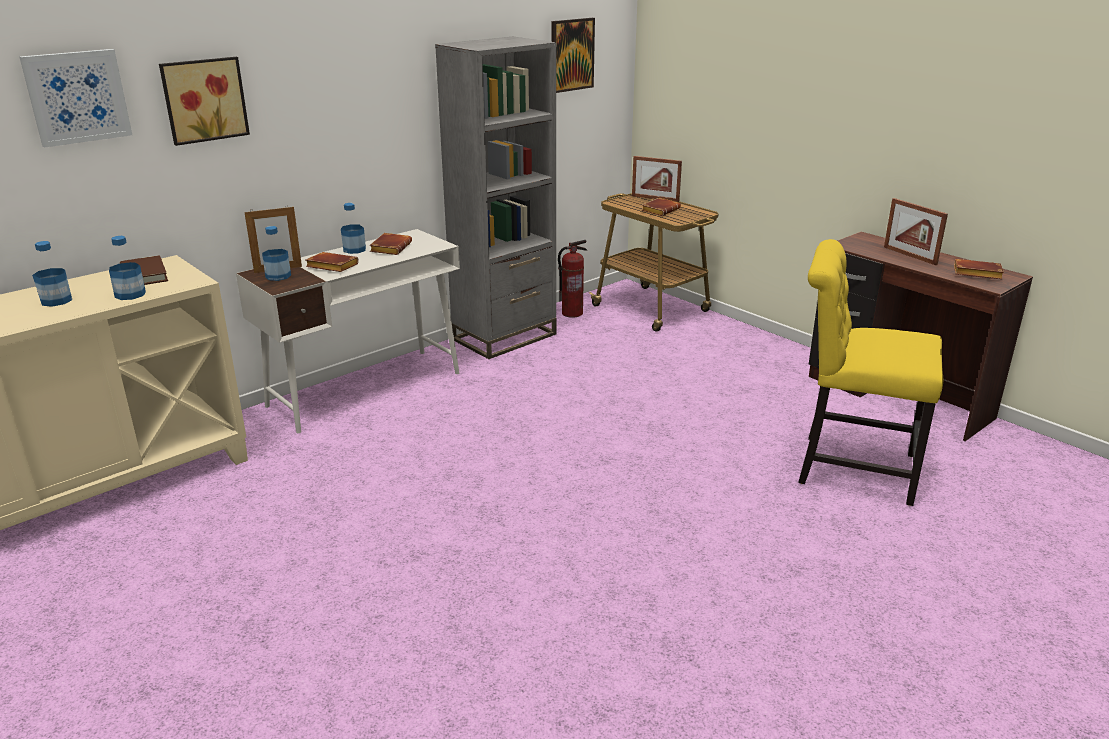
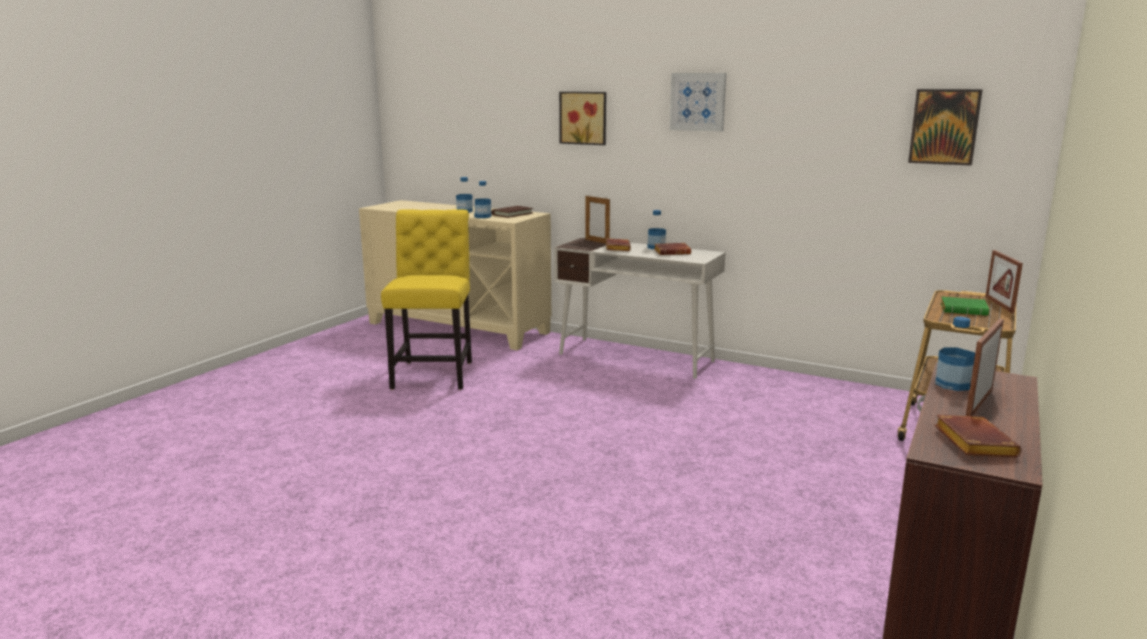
camera: 70 degrees right, 10 degrees down
picture [19,49,132,148] -> picture moved to [670,73,726,132]
bottle [262,226,291,281] -> bottle moved to [935,317,975,391]
grey bookcase [435,37,557,359] -> none
fire extinguisher [558,240,587,318] -> none
brown book [641,198,681,216] -> green book [941,297,989,316]
yellow chair [798,239,943,506] -> yellow chair moved to [381,209,472,390]

